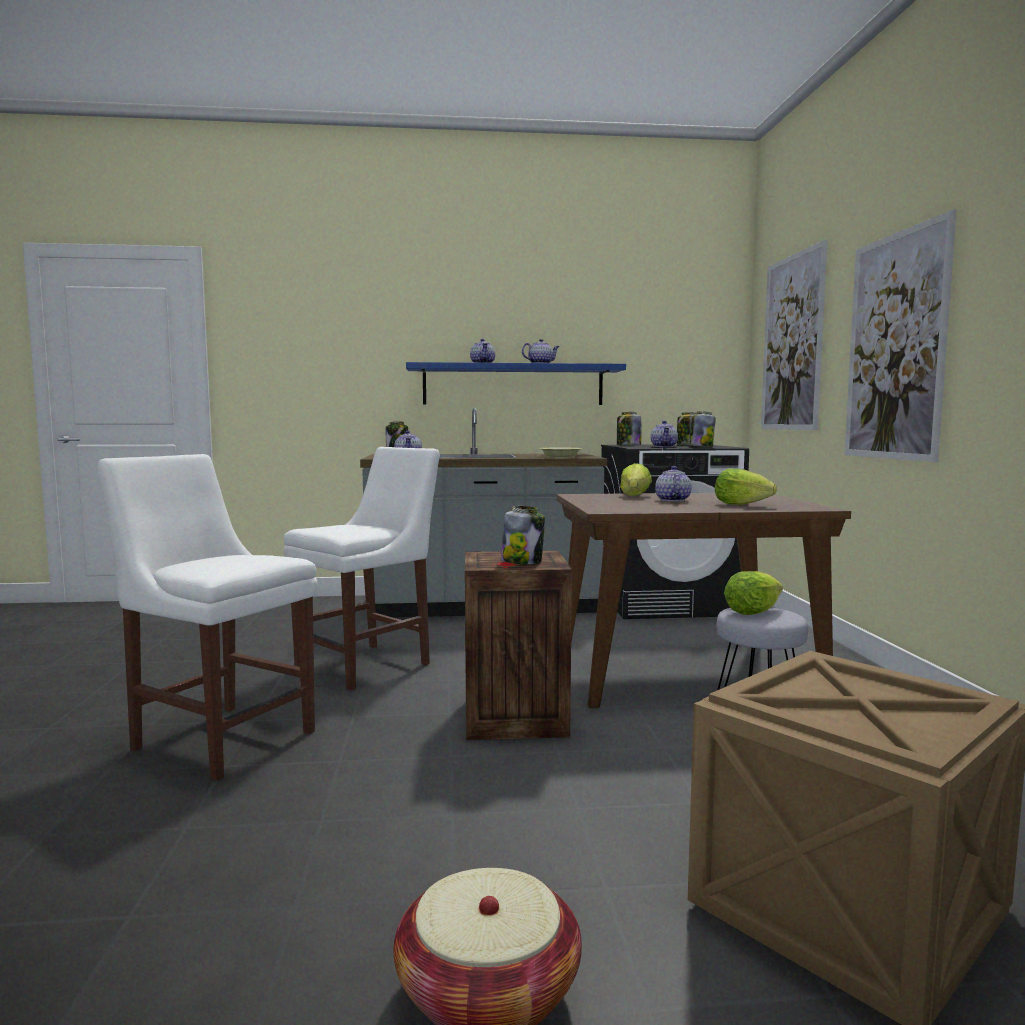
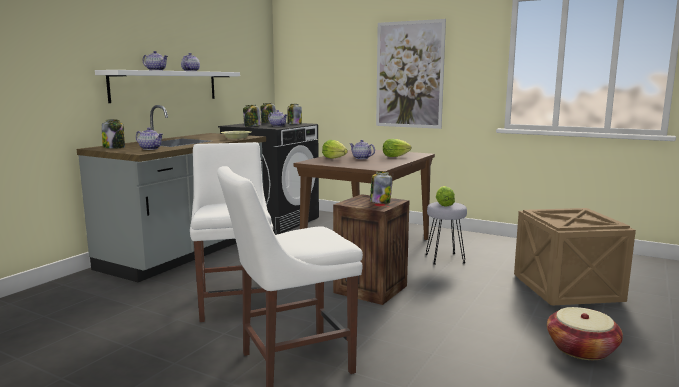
camera: 55 degrees left, 5 degrees up
blue shelf [406,362,626,405] -> white shelf [95,70,240,103]
picture [761,240,828,430] -> none

